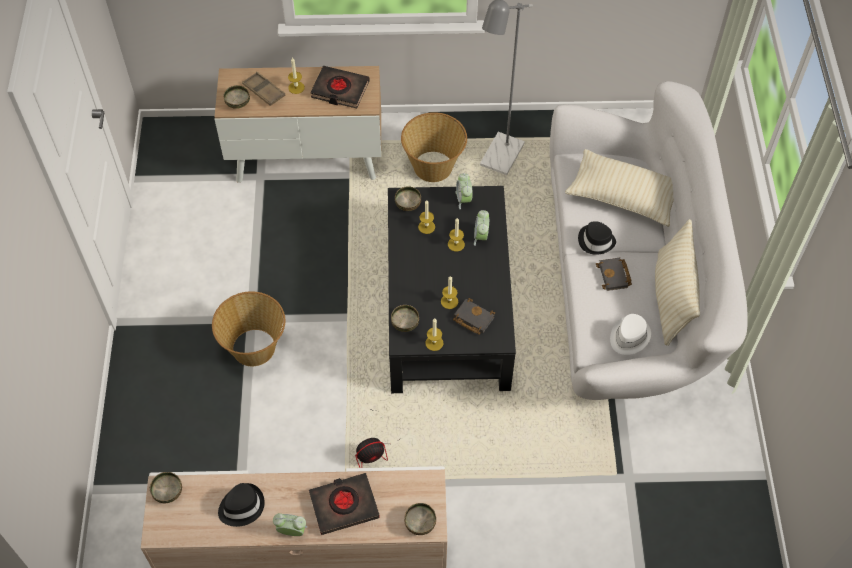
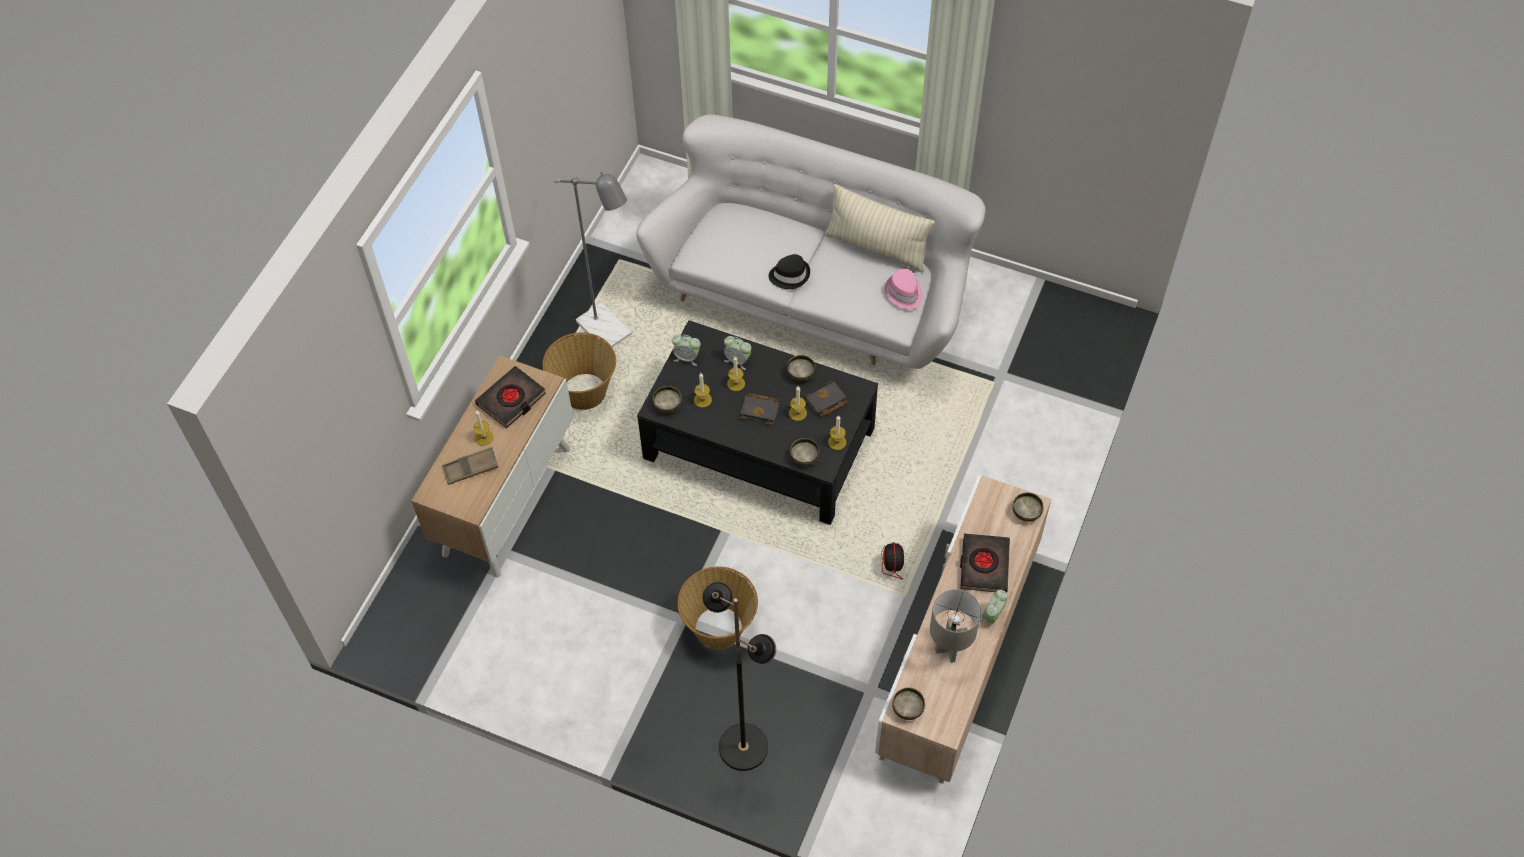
camera: 65 degrees left, 0 degrees up
black hat [218,483,265,527] -> grey table lamp [930,589,981,663]
bowl [224,85,250,109] -> bowl moved to [787,355,815,381]
beige pillow [565,149,674,227] -> none
black book [596,258,632,291] -> black book moved to [740,393,779,425]
white hat [610,314,651,355] -> pink hat [885,269,923,310]
none -> black floor lamp [702,582,776,771]

